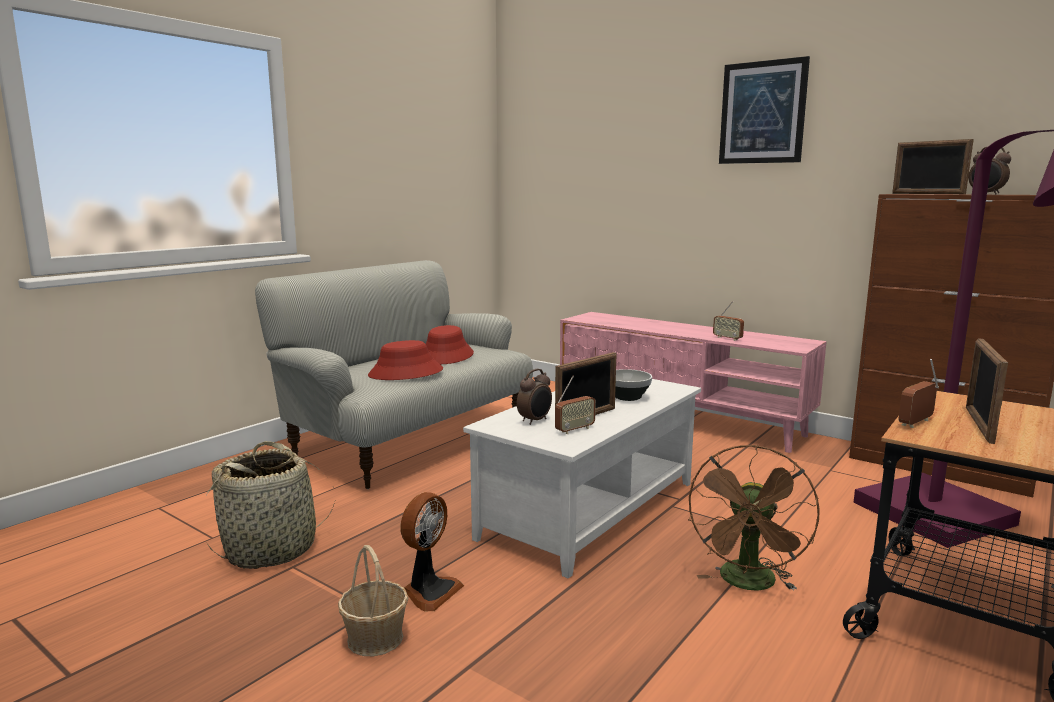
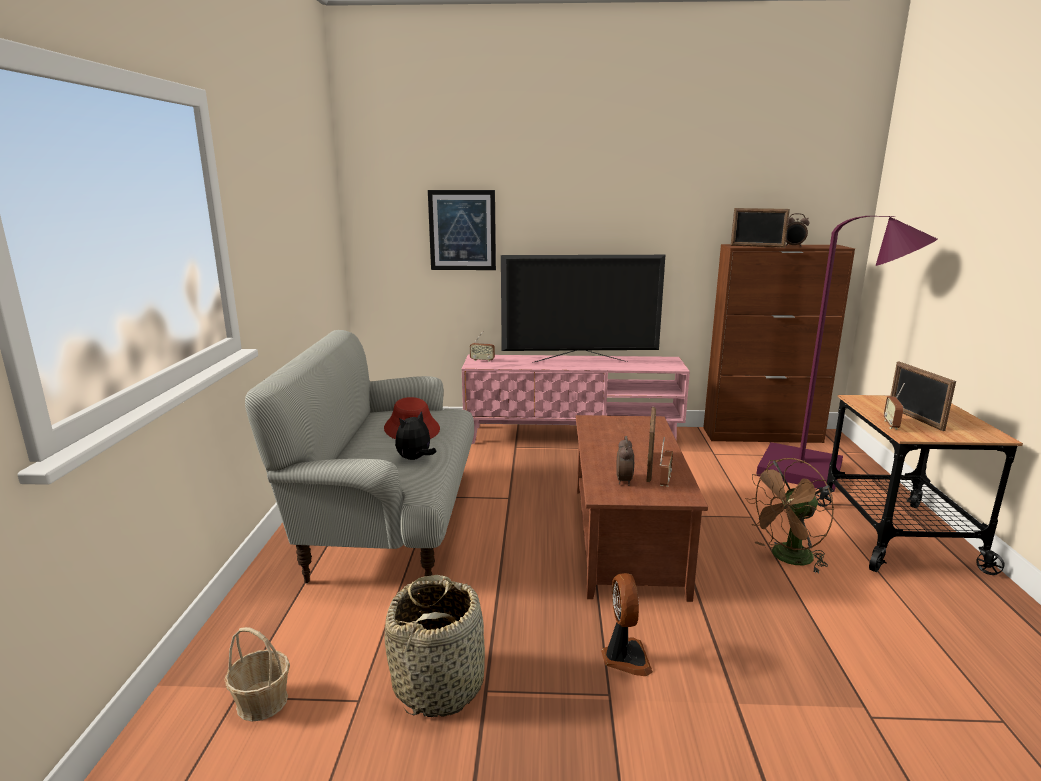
camera: 35 degrees left, 5 degrees up
basket [338,545,408,656] -> basket moved to [225,627,290,722]
red hat [368,340,443,380] -> plush toy [395,411,436,460]
white coffee table [463,379,701,578] -> brown coffee table [576,415,708,602]
bowl [615,369,652,401] -> none
brown fan [688,445,820,591] -> brown fan turned 75 degrees clockwise [746,458,834,574]
radio [713,301,744,341] -> radio moved to [470,331,495,362]
picture [719,56,810,164] -> picture moved to [428,190,496,270]
none -> television [501,255,665,363]

